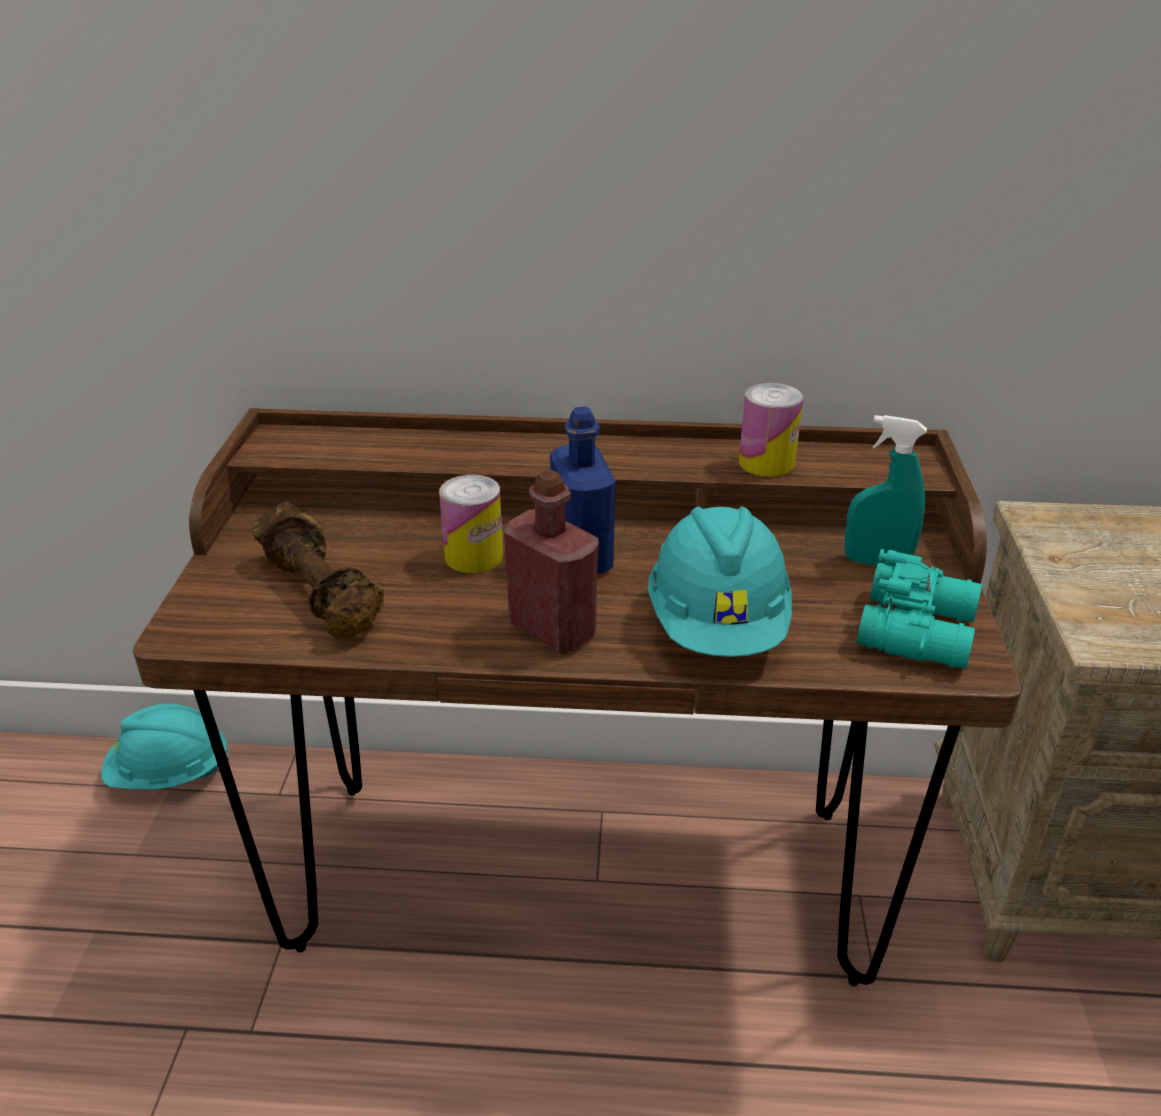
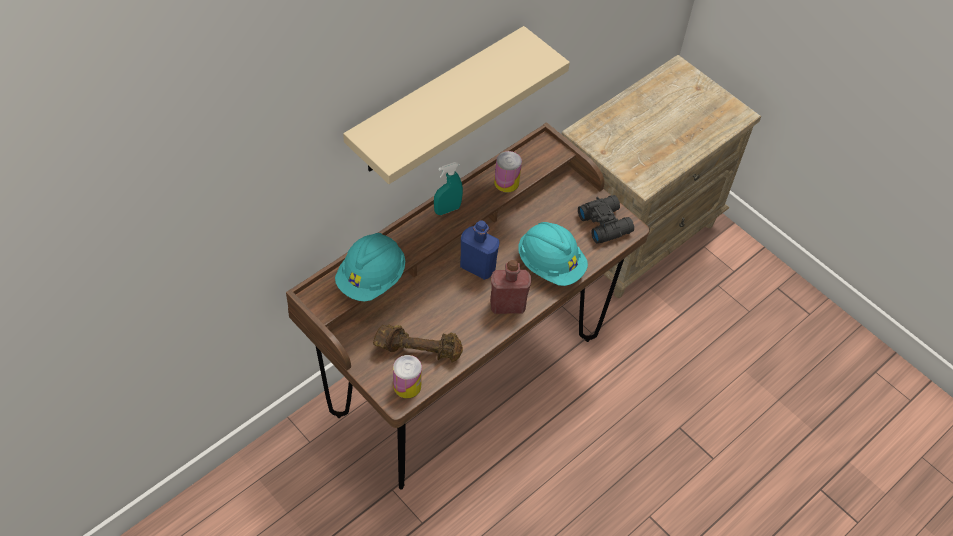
camera: 50 degrees left, 20 degrees up
turquoise hard hat [101,703,231,789] -> turquoise hard hat moved to [335,233,405,301]
can [439,475,503,573] -> can moved to [393,355,422,398]
turquoise spray bottle [845,415,927,566] -> turquoise spray bottle moved to [434,162,463,215]
turquoise binoculars [857,549,982,669] -> black binoculars [578,195,634,244]
none -> beige shelf [343,26,570,184]

